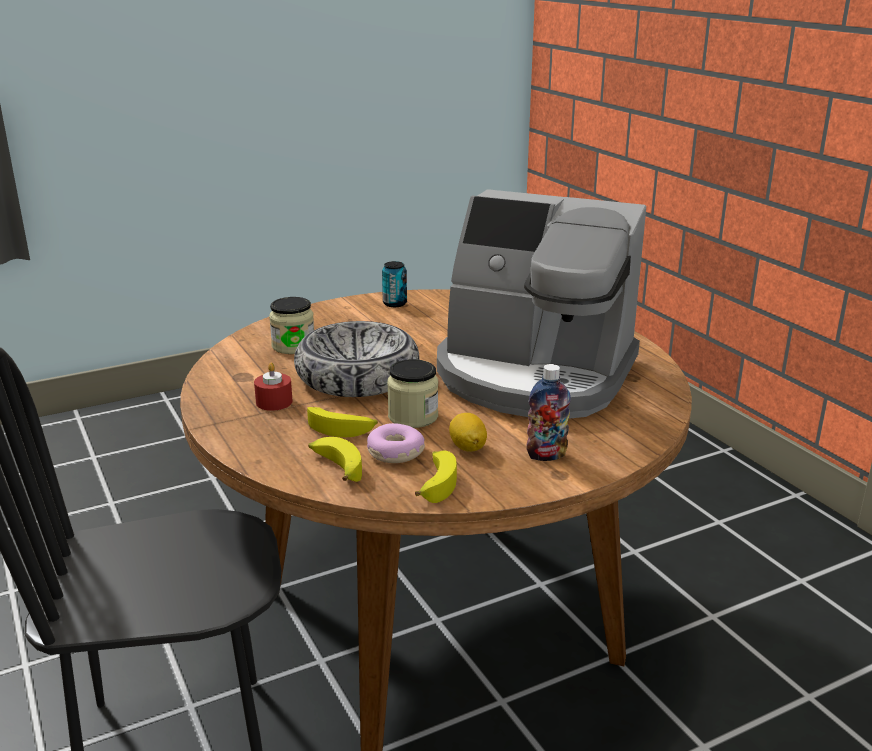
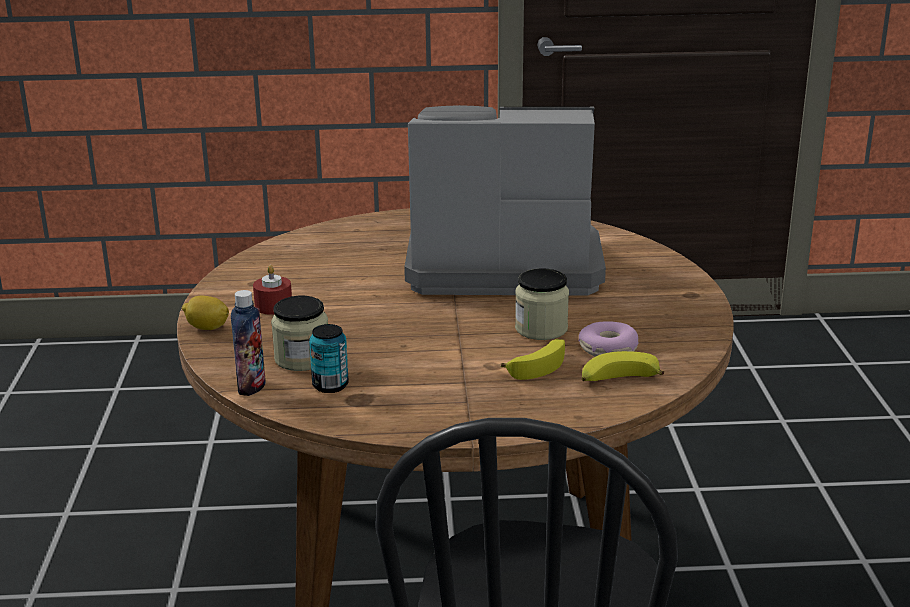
camera: 65 degrees left, 0 degrees up
red candle [254,363,293,411] -> red candle moved to [253,265,292,315]
bowl [294,321,419,397] -> none
can [382,261,407,307] -> can moved to [309,324,349,393]
banana [415,450,457,503] -> none
coffee machine [437,189,646,419] -> coffee machine turned 135 degrees counterclockwise [404,105,606,296]
lemon [449,413,487,452] -> lemon moved to [182,296,229,330]
bottle [526,364,571,461] -> bottle moved to [231,290,266,396]

